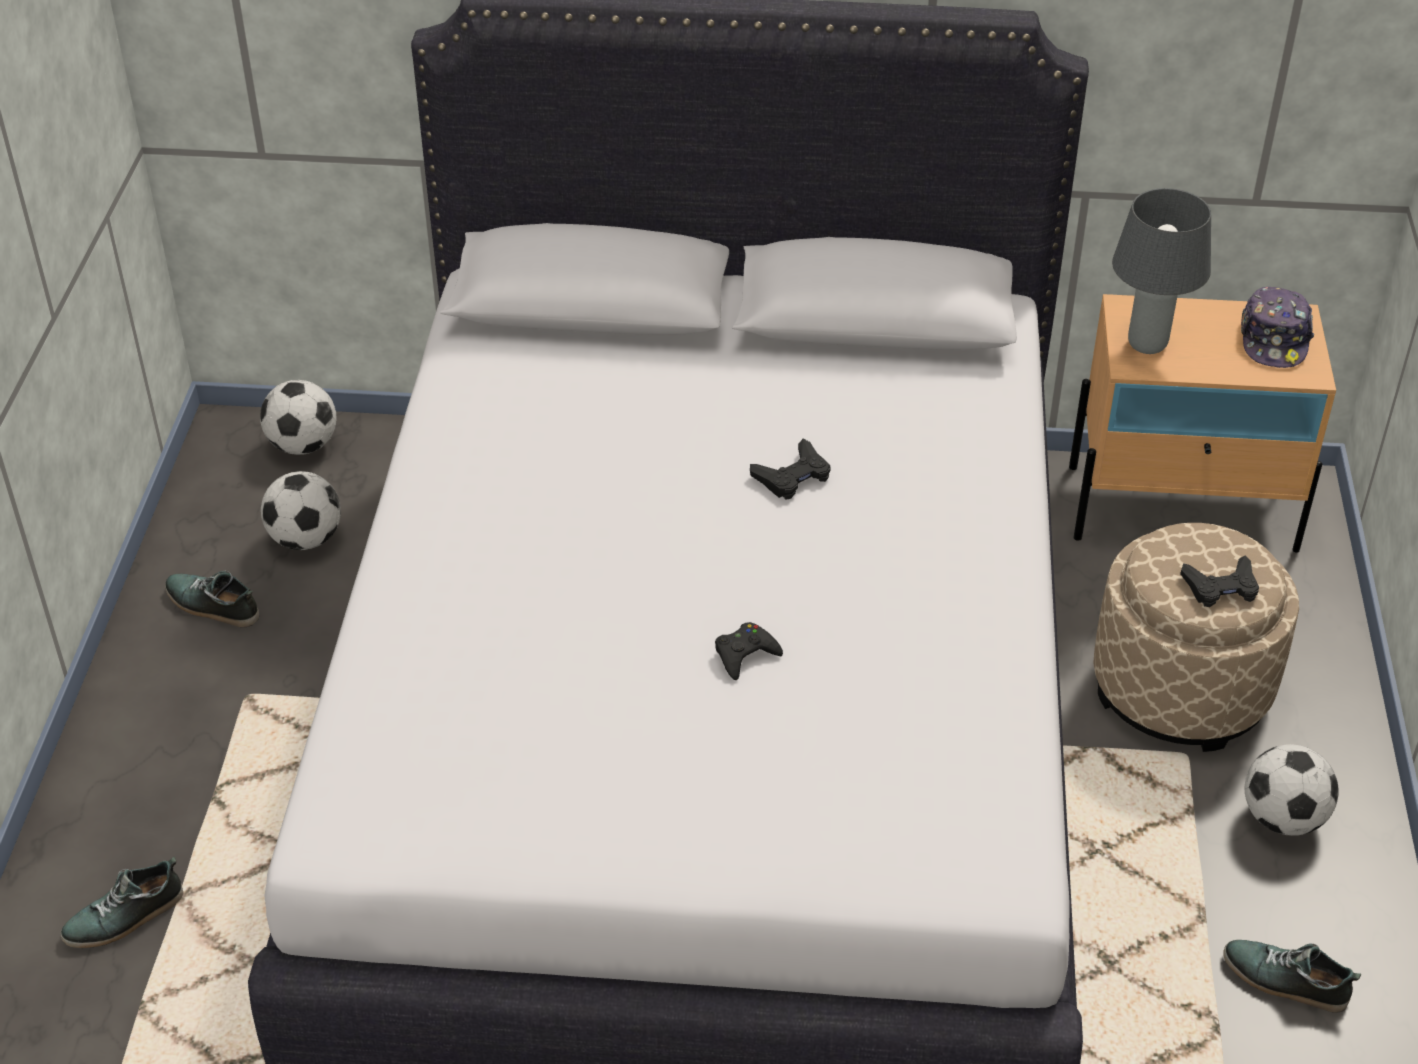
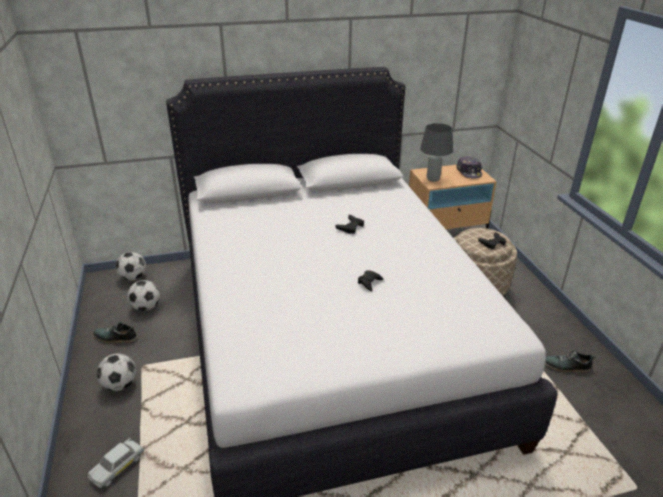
camera: 20 degrees left, 10 degrees down
shoe [61,857,183,948] -> white toy car [88,438,144,488]
football [1245,744,1339,836] -> football moved to [97,353,136,391]

